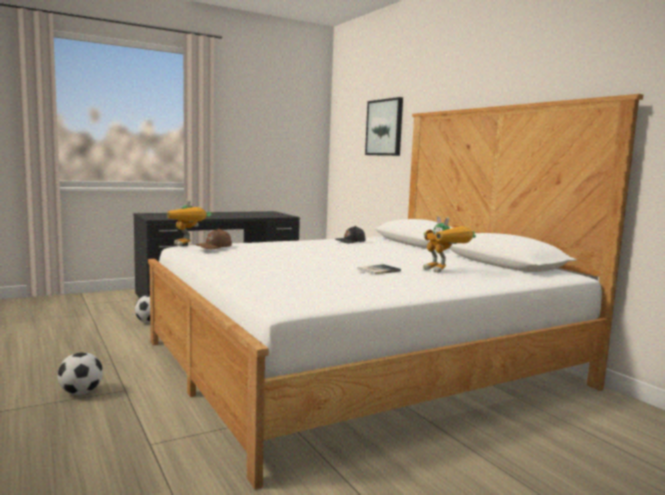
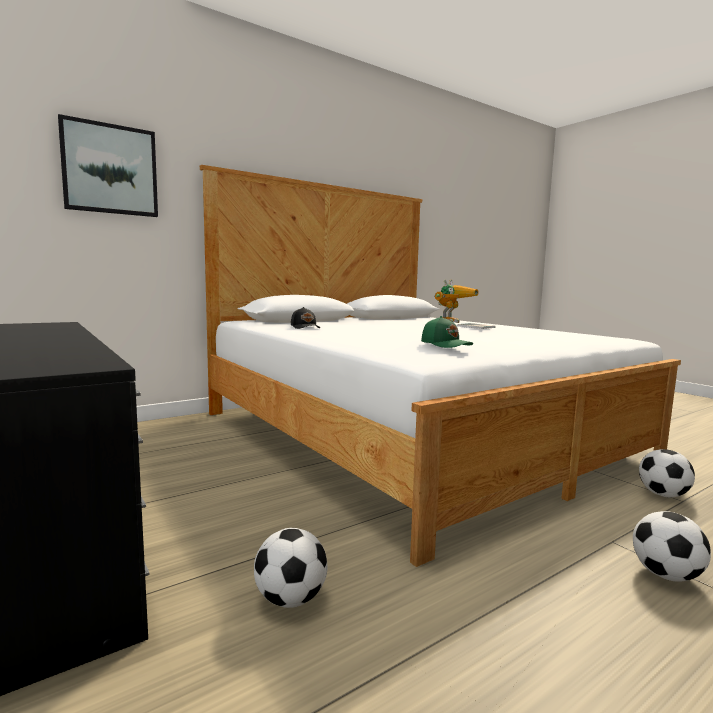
camera: 95 degrees left, 0 degrees up
toy robot [168,199,211,246] -> none
brown cap [195,228,232,249] -> green cap [421,316,473,348]
none -> football [639,449,695,498]

